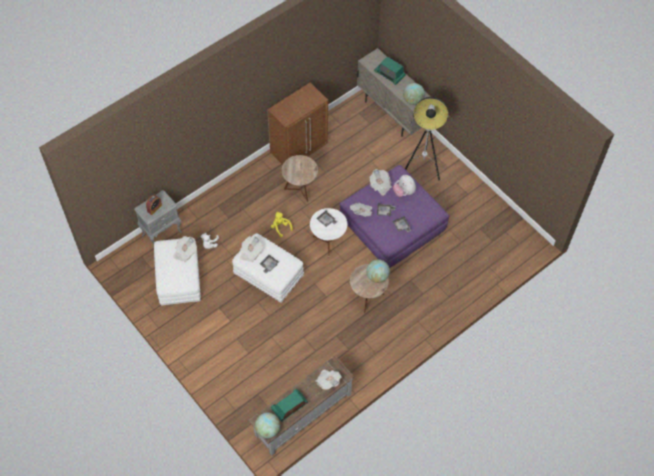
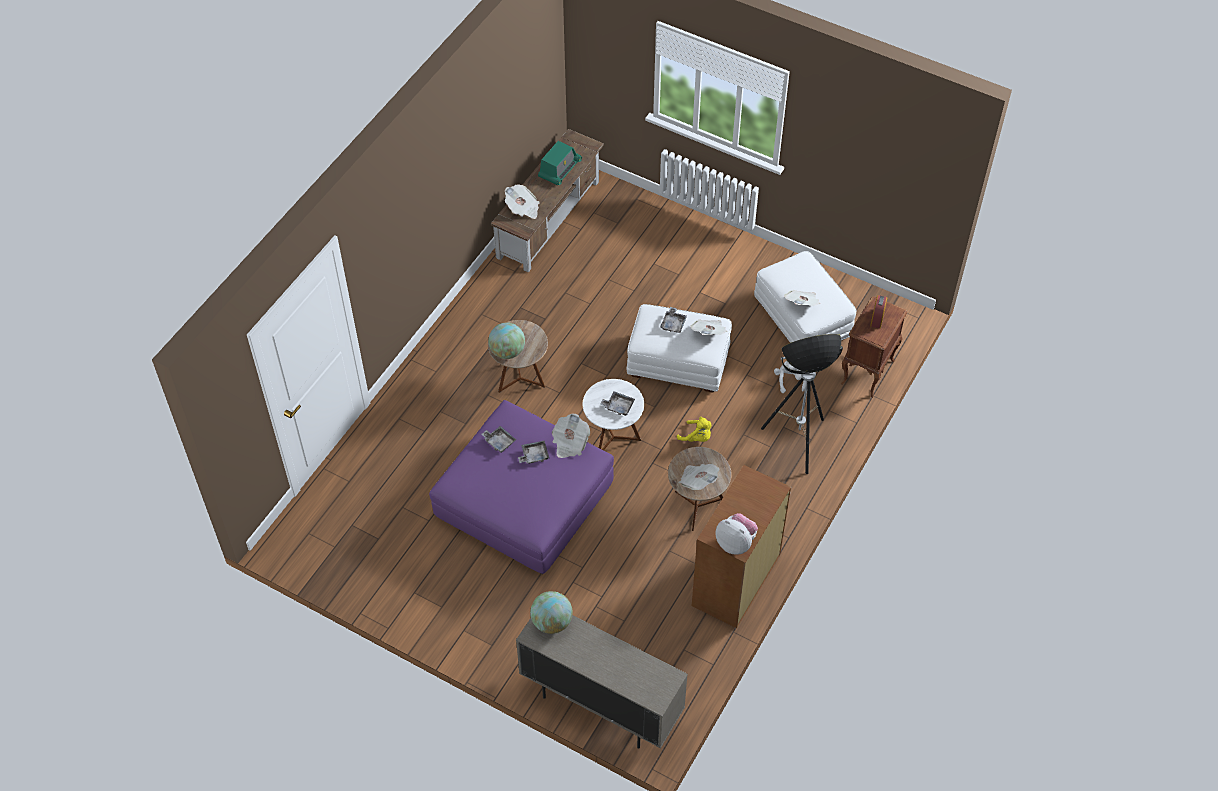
camera: 160 degrees right, 5 degrees down
grey nightstand [134,190,182,245] -> brown nightstand [841,297,907,398]
globe [255,412,280,438] -> none
newspaper [369,169,392,196] -> newspaper moved to [679,463,720,490]
radio [374,57,406,85] -> none
plush toy [393,175,416,197] -> plush toy moved to [716,513,758,555]
floor lamp [405,97,449,180] -> floor lamp moved to [761,334,843,474]

